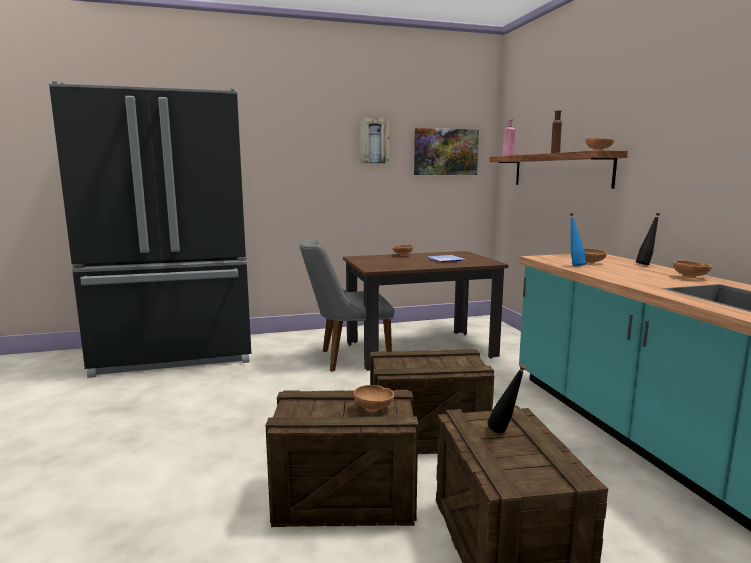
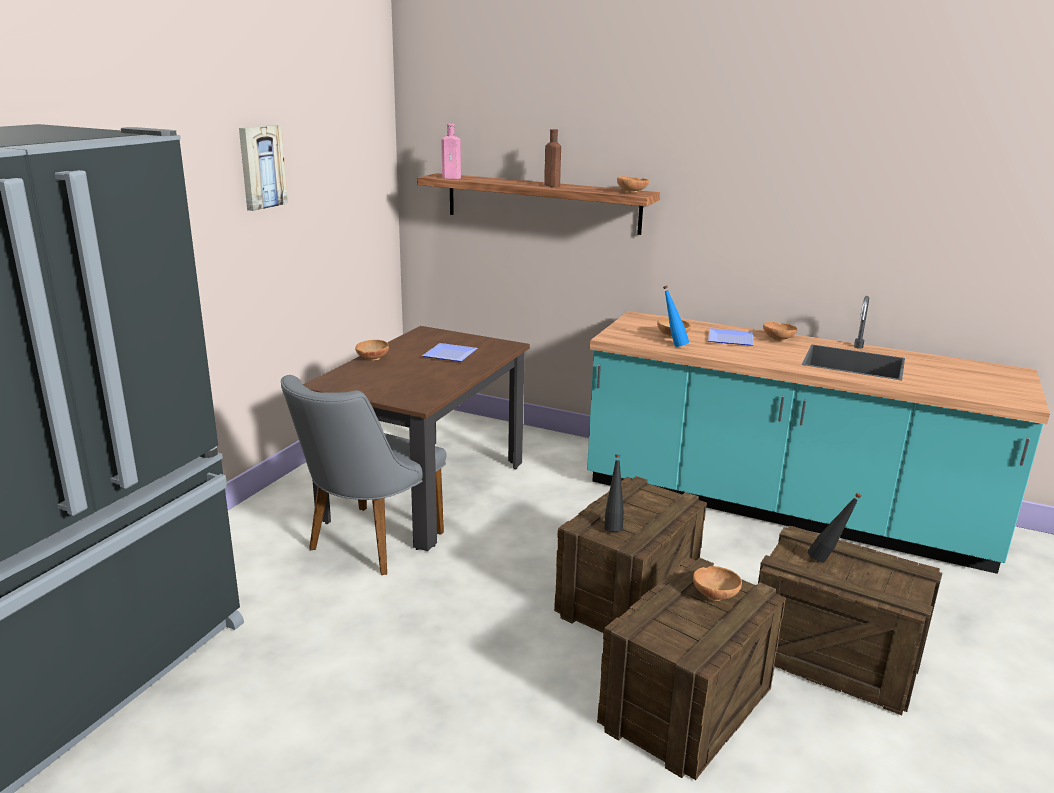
camera: 50 degrees left, 10 degrees up
picture [414,128,479,175] -> none
black bottle [636,213,660,265] -> black bottle moved to [604,454,624,531]
none -> plate [708,328,754,346]

